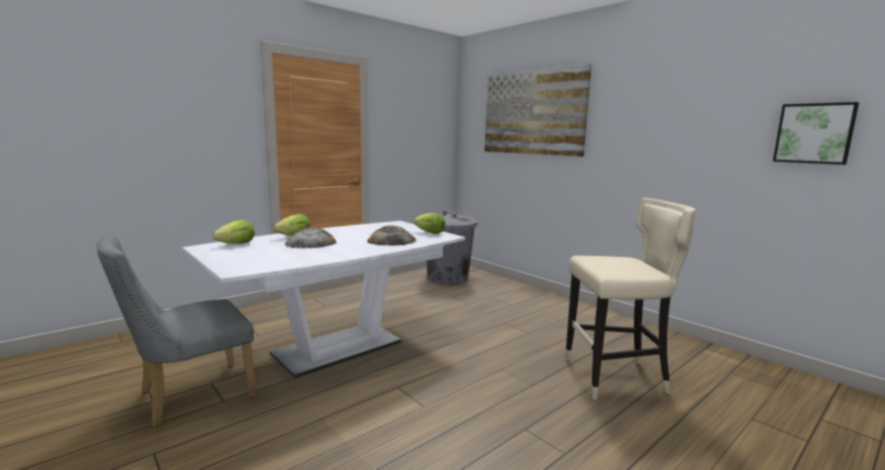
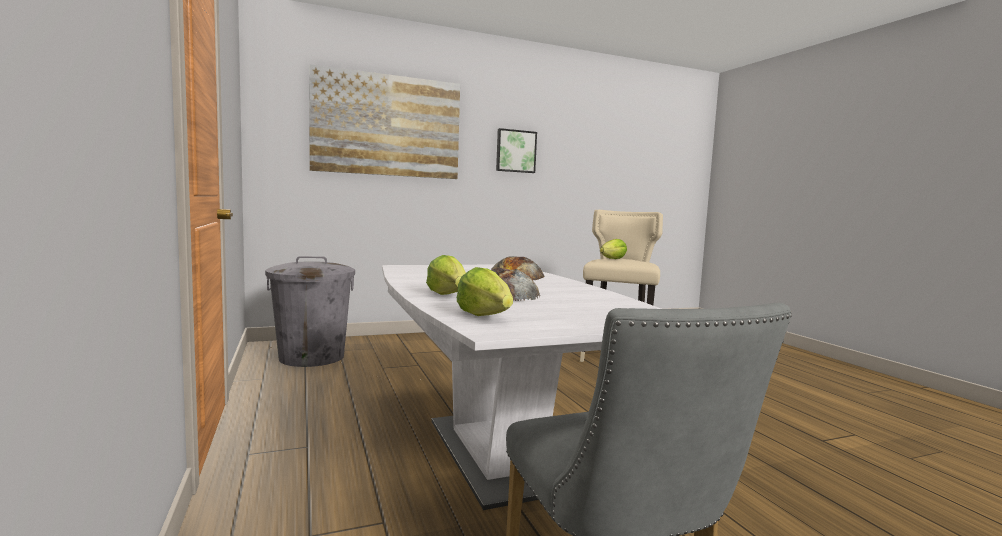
camera: 70 degrees left, 5 degrees down
lettuce [413,213,445,234] -> lettuce moved to [600,239,627,259]
picture [773,102,859,165] -> picture moved to [496,128,537,173]

